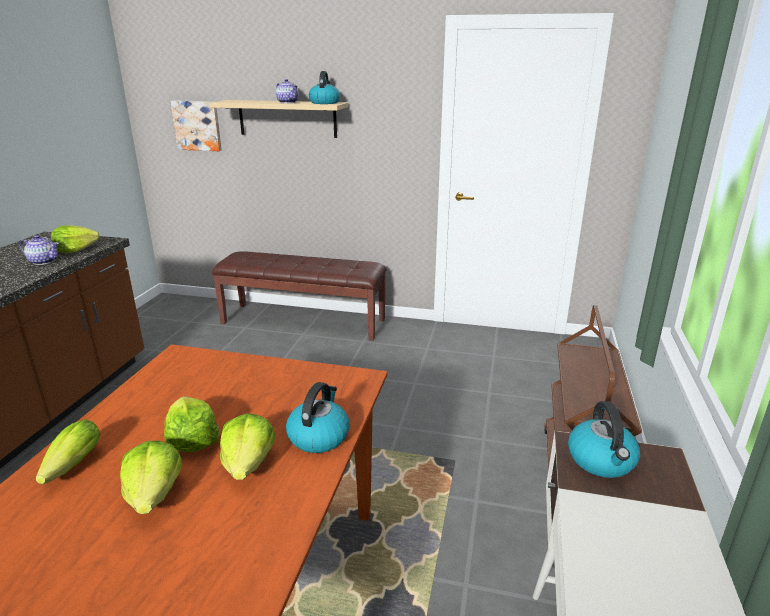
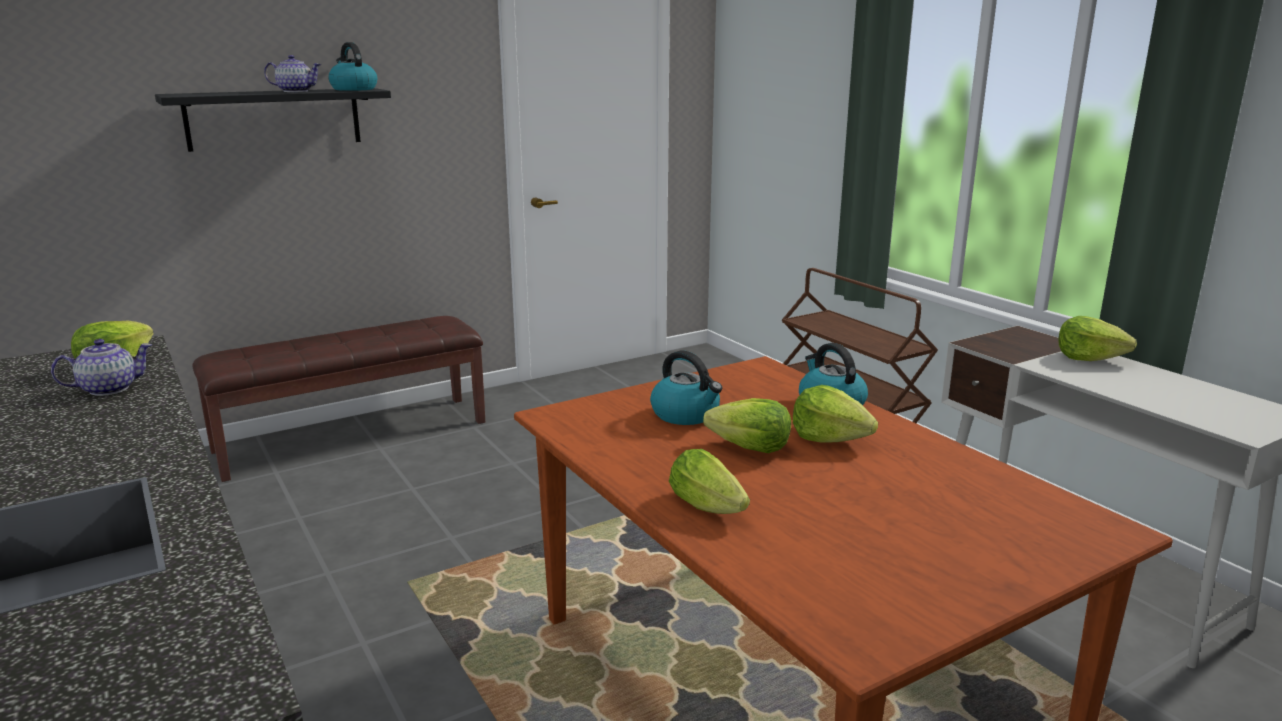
camera: 45 degrees left, 5 degrees down
lettuce [120,441,182,514] -> lettuce moved to [1059,316,1137,361]
picture [170,101,222,151] -> none
beige shelf [209,100,348,138] -> black shelf [155,88,391,152]
kettle [568,401,640,478] -> kettle moved to [650,351,722,425]

